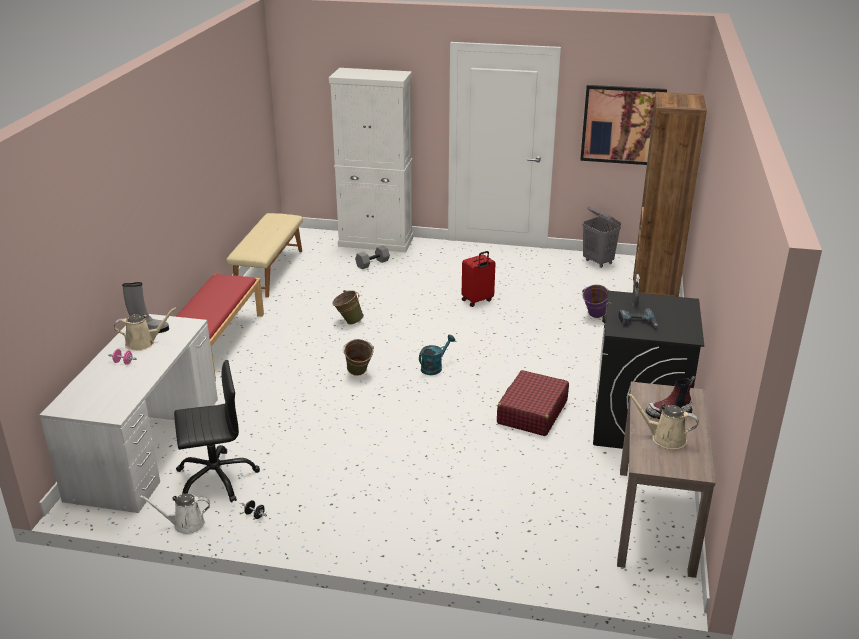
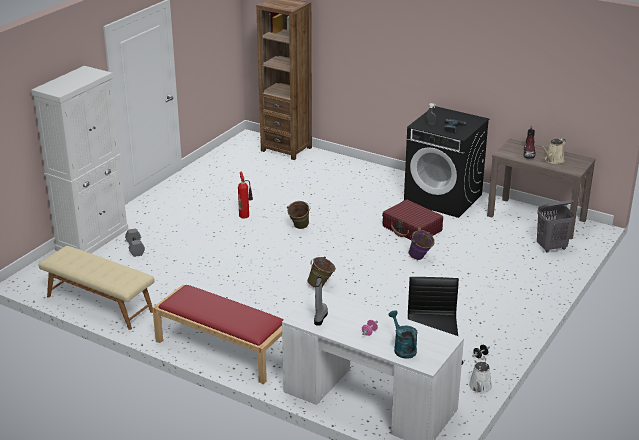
camera: 70 degrees left, 0 degrees up
beige watering can [114,307,176,351] -> none
green bucket [332,290,364,325] -> green bucket moved to [287,201,310,229]
turquoise watering can [419,335,455,375] -> turquoise watering can moved to [388,310,418,359]
red suitcase [462,251,496,307] -> fire extinguisher [238,172,253,218]
picture [580,85,667,165] -> none
grey laundry basket [582,207,621,268] -> grey laundry basket moved to [537,200,575,252]
purple bucket [582,285,608,318] -> purple bucket moved to [409,230,435,260]

